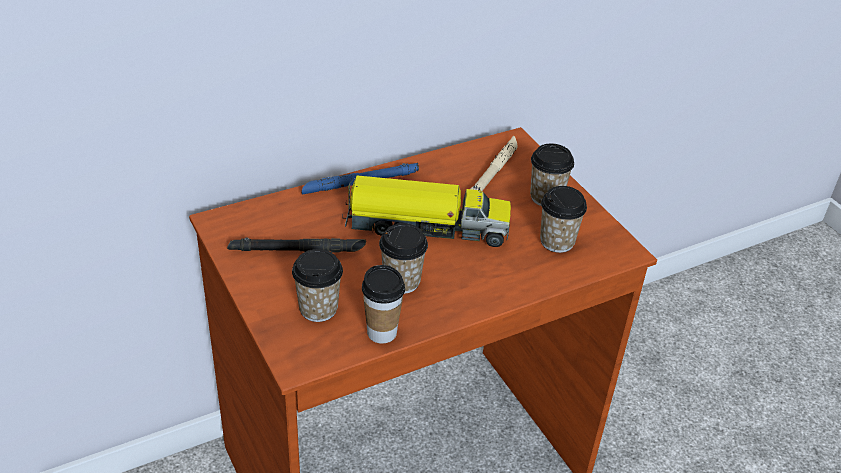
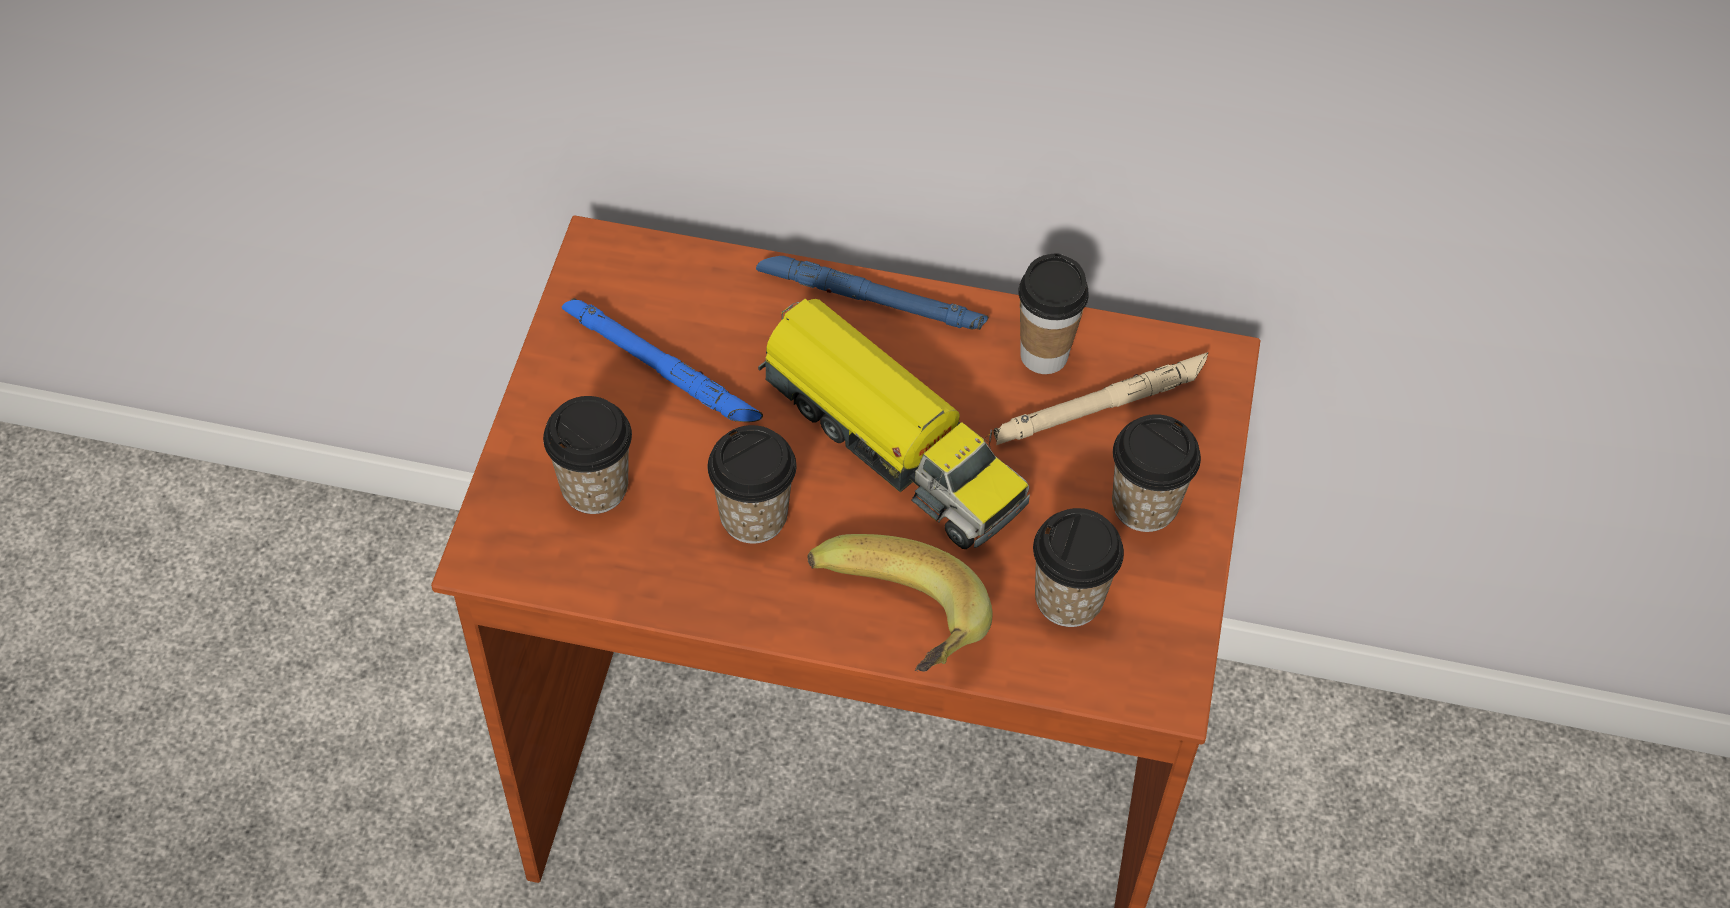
camera: 40 degrees right, 15 degrees up
black flashlight [227,238,366,252] -> blue flashlight [562,298,763,422]
cup [362,265,405,344] -> cup moved to [1018,253,1089,374]
none -> banana [807,534,992,672]

